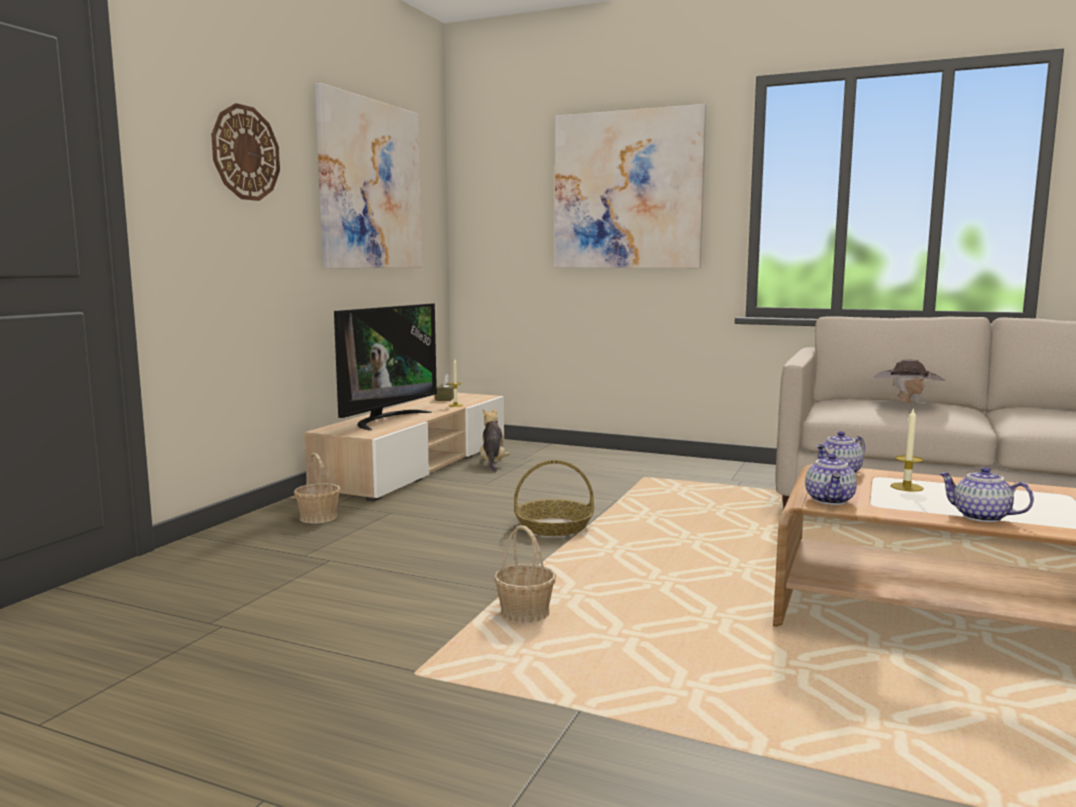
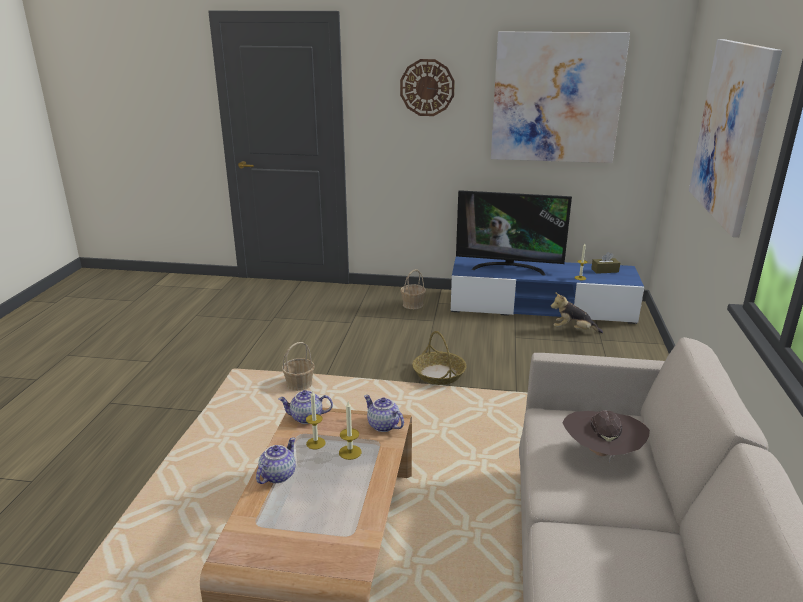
camera: 75 degrees right, 15 degrees up
beige tv stand [304,393,504,502] -> blue tv stand [451,257,644,324]
plush toy [480,409,510,472] -> plush toy turned 150 degrees counterclockwise [551,292,603,333]
none -> candle [306,390,326,449]

